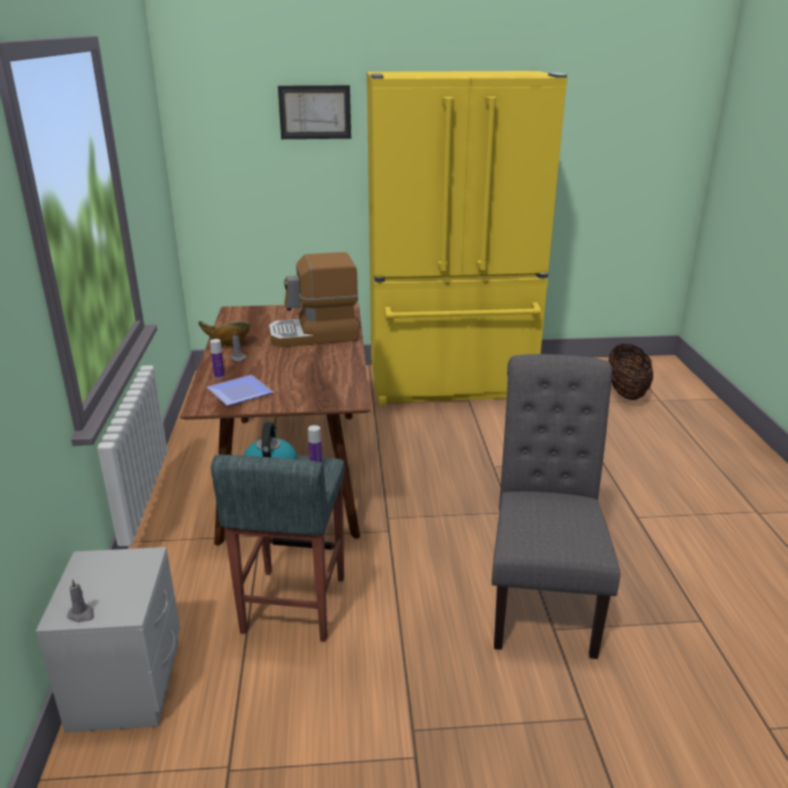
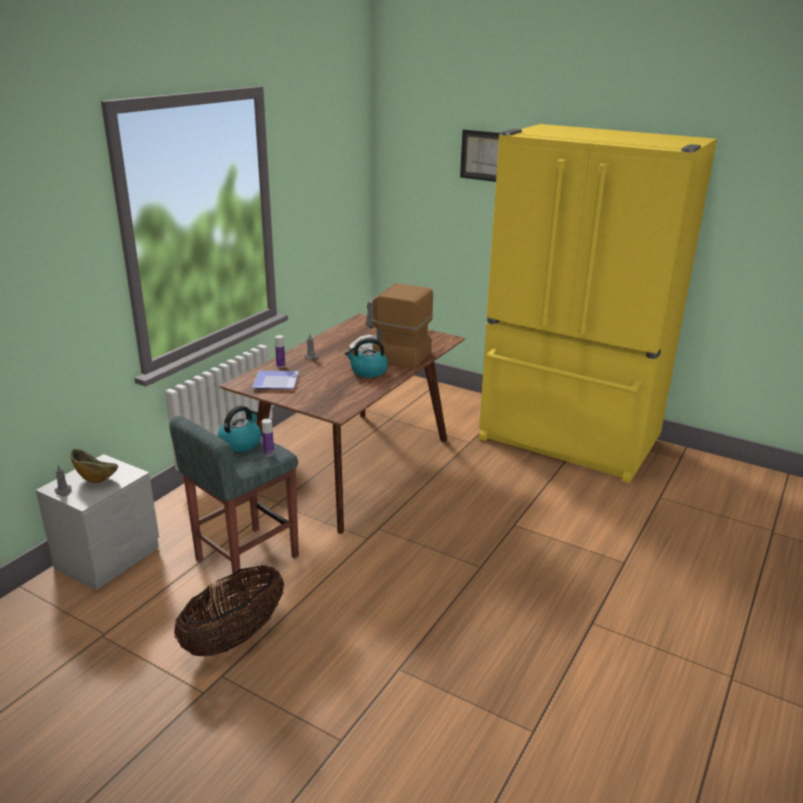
camera: 35 degrees right, 0 degrees up
bowl [198,321,251,346] -> bowl moved to [70,449,118,483]
grey chair [492,354,620,659] -> none
basket [609,344,653,400] -> basket moved to [174,564,284,656]
none -> kettle [345,338,388,378]

